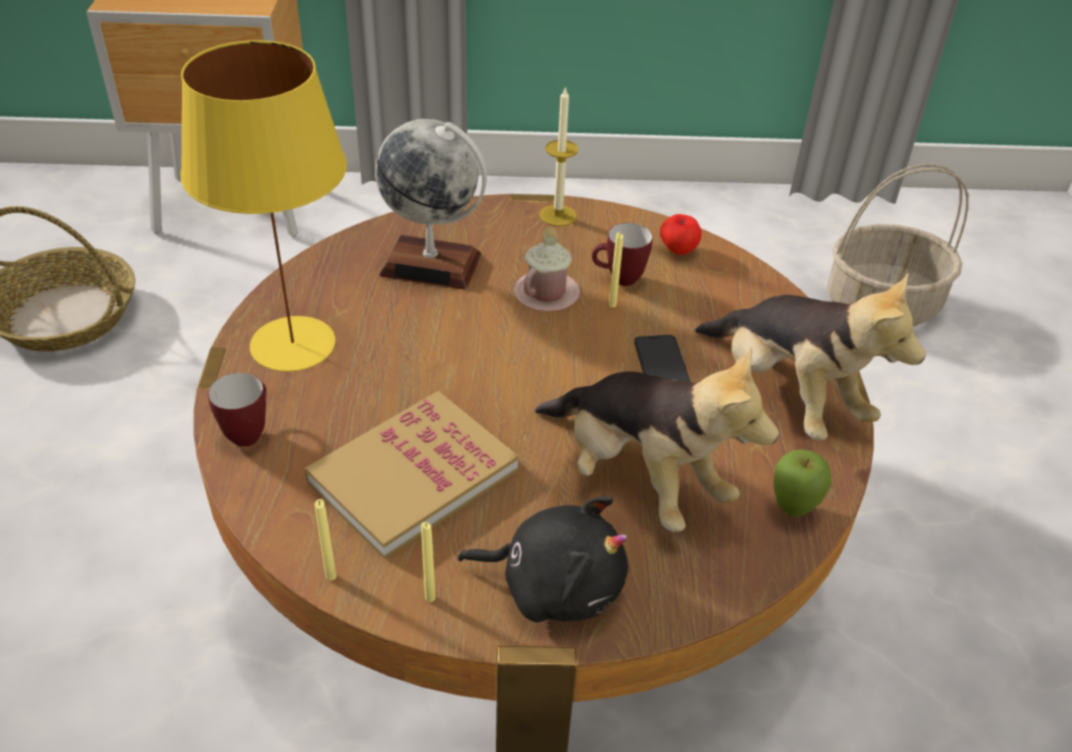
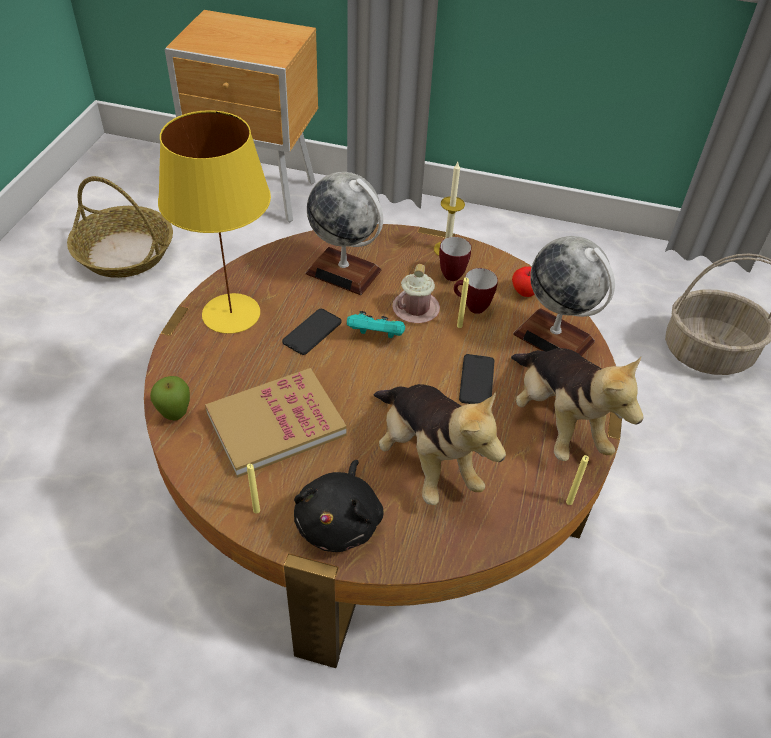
camera: 15 degrees right, 5 degrees up
mug [208,373,267,447] -> mug moved to [439,237,472,281]
yellow candle [315,499,336,581] -> yellow candle moved to [566,455,589,505]
black plush toy [457,496,628,623] -> black plush toy turned 75 degrees clockwise [294,460,384,552]
apple [773,449,831,517] -> apple moved to [150,376,190,421]
none -> phone [282,309,342,355]
none -> turquoise game controller [347,311,405,338]
none -> globe [513,236,615,356]

